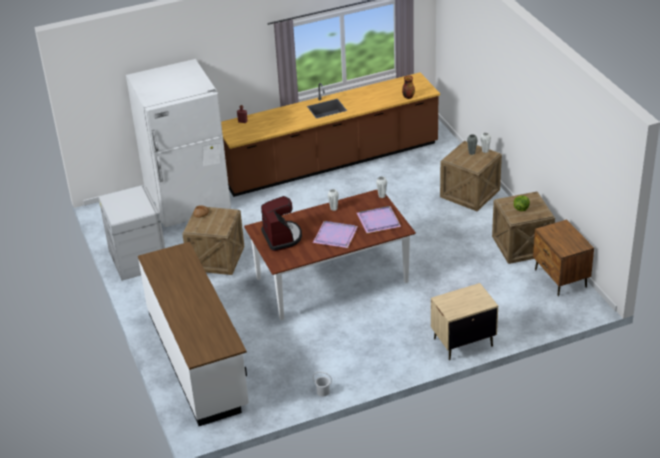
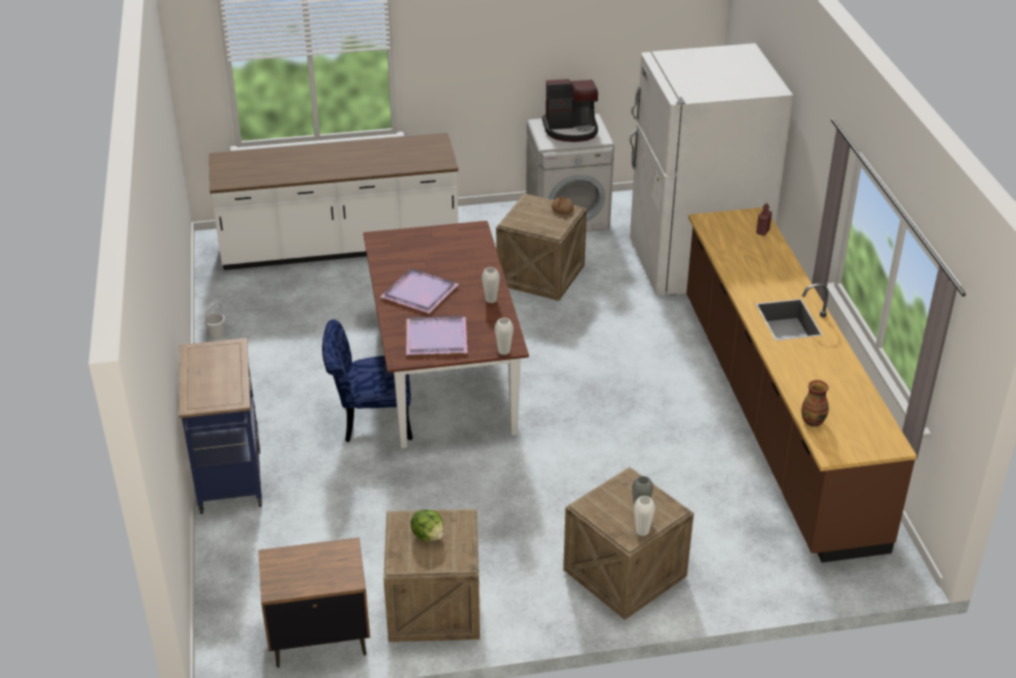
camera: 100 degrees right, 0 degrees up
coffee machine [261,196,302,251] -> coffee machine moved to [542,79,598,142]
beige nightstand [431,283,498,360] -> blue cart [179,338,262,514]
none -> blue chair [322,319,413,442]

